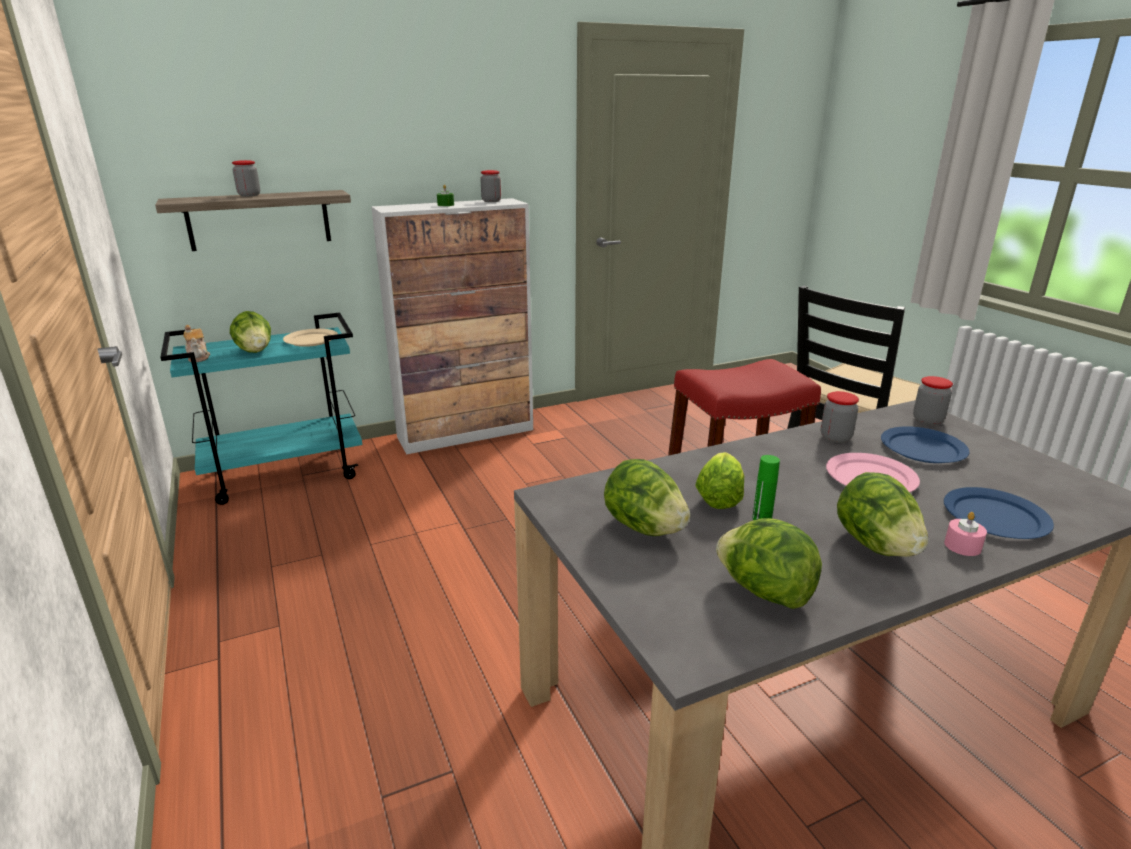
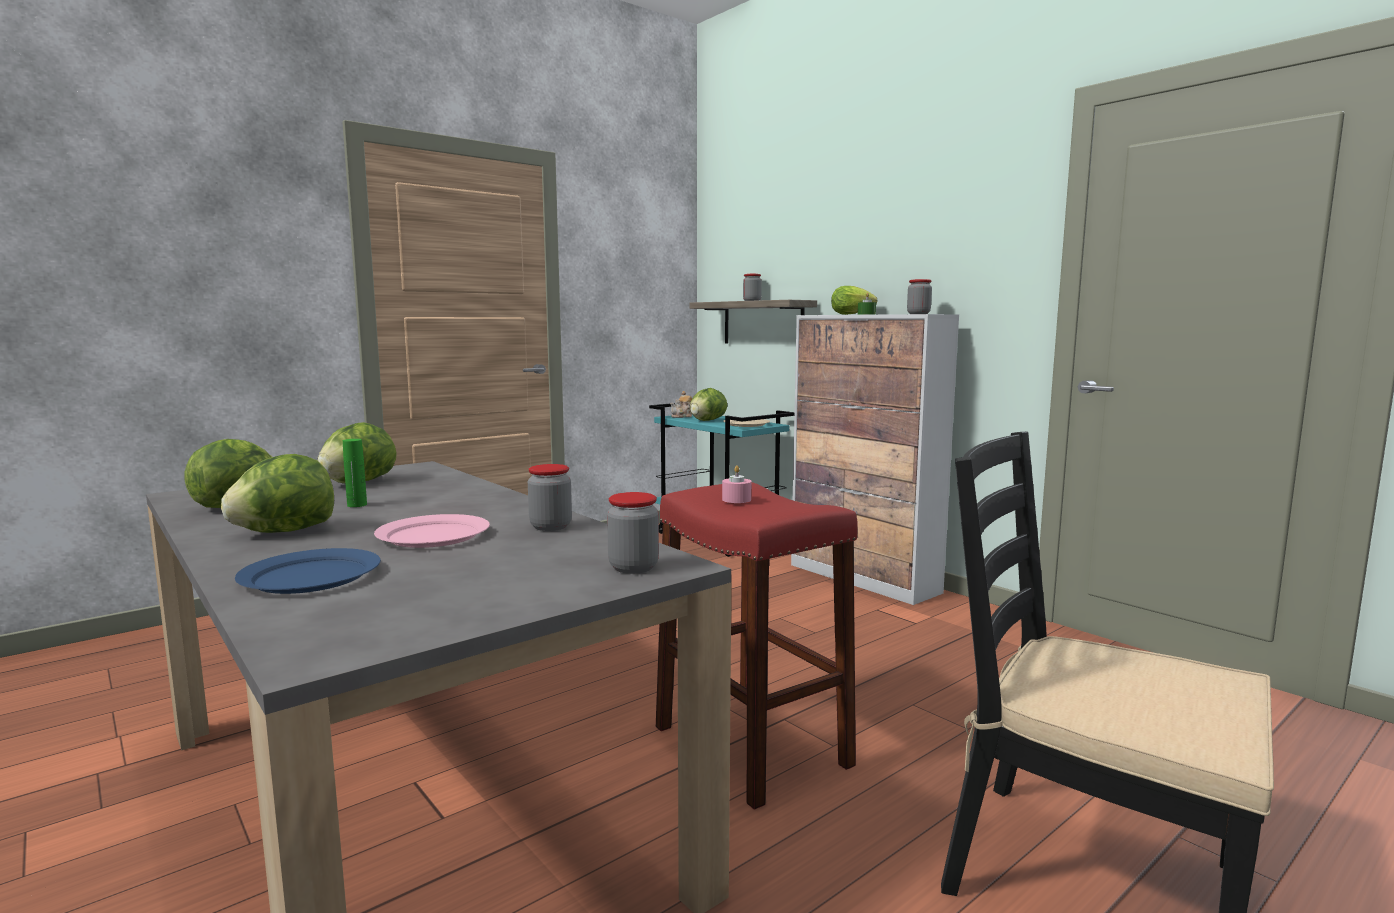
camera: 75 degrees right, 15 degrees down
lettuce [695,452,744,509] -> lettuce moved to [831,286,877,315]
blue plate [881,426,969,463] -> none
pink candle [944,512,987,556] -> pink candle moved to [722,465,751,503]

